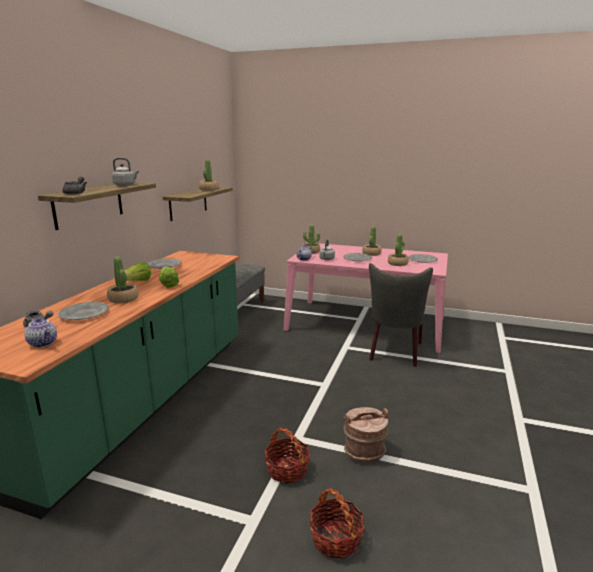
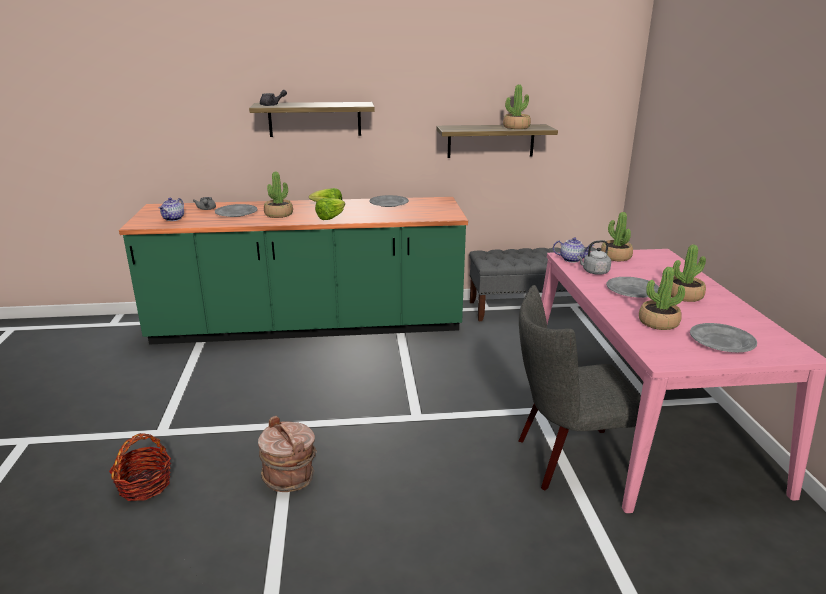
camera: 65 degrees right, 5 degrees up
grey kettle [112,158,139,186] -> none
basket [265,427,310,484] -> none

